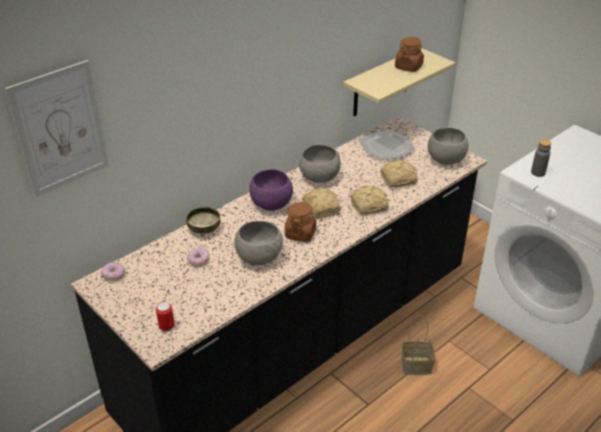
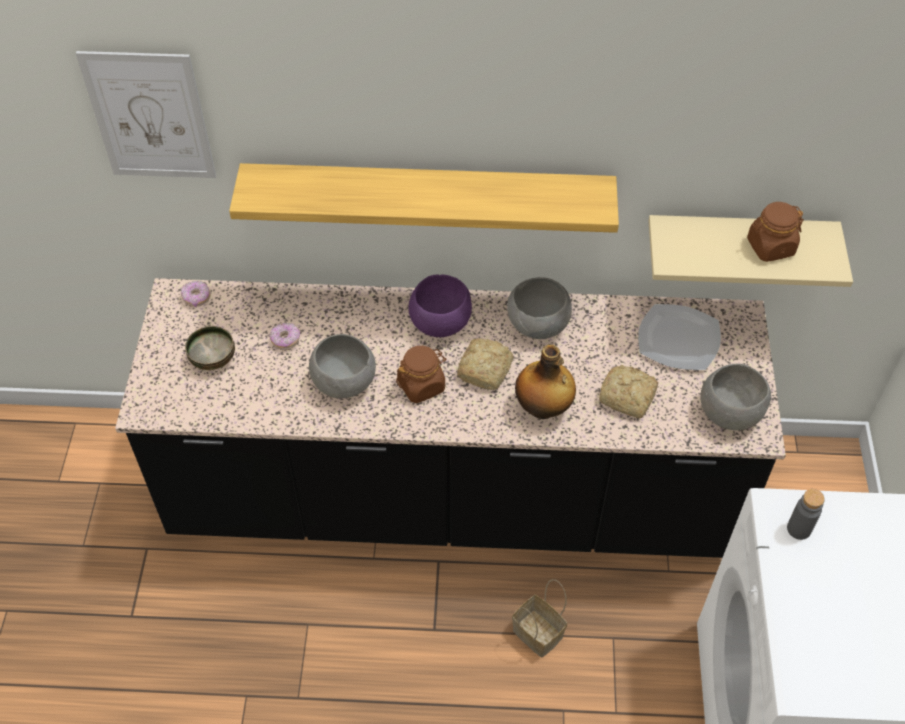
camera: 45 degrees right, 15 degrees up
can [156,302,175,332] -> none
bowl [186,207,220,234] -> bowl moved to [185,326,235,370]
bread [350,185,389,215] -> bottle [515,345,576,419]
none -> shelf [229,163,619,233]

